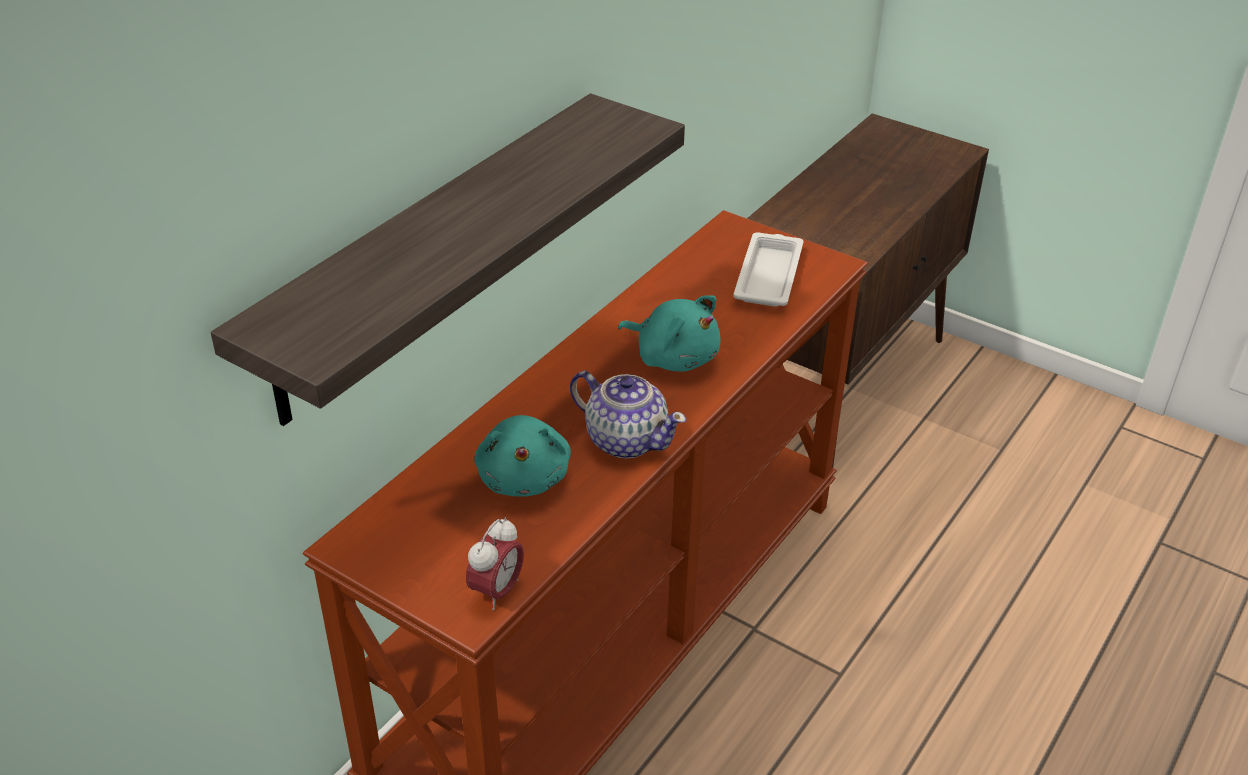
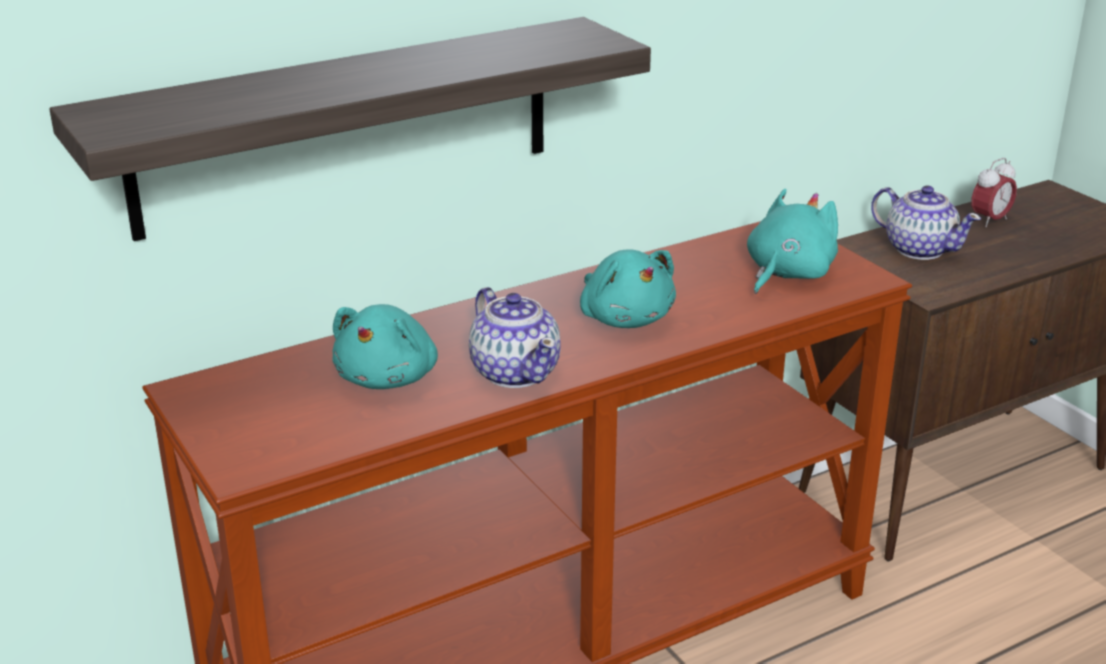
camera: 25 degrees right, 10 degrees down
alarm clock [466,517,524,611] -> alarm clock moved to [971,158,1017,227]
white tray [733,232,804,307] -> turquoise plush toy [747,189,838,294]
none -> teapot [871,186,981,260]

